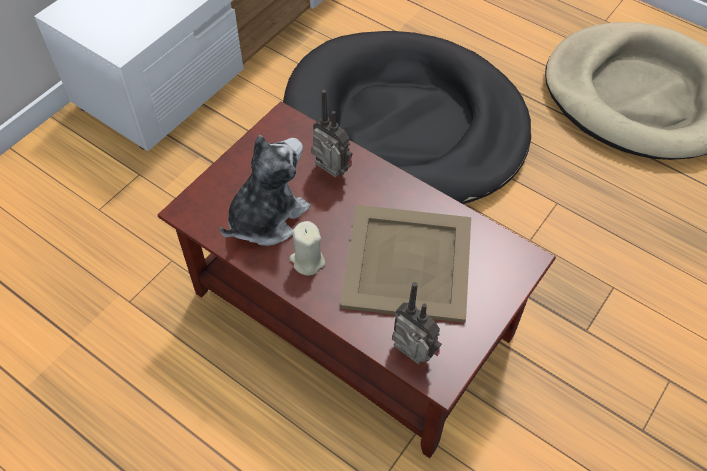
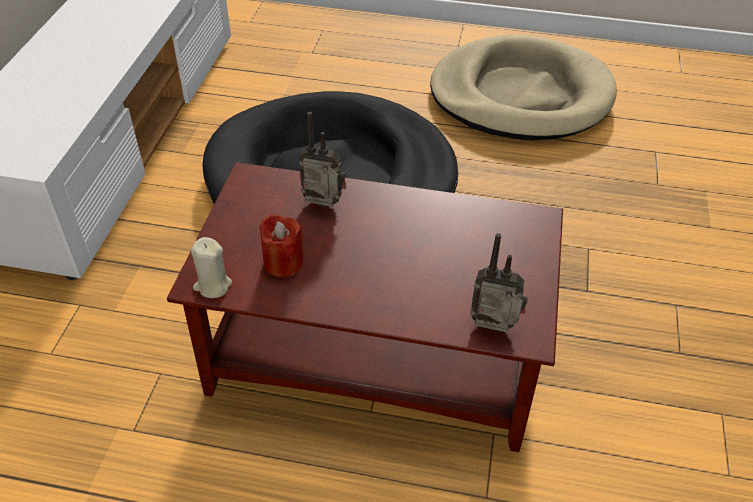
camera: 25 degrees left, 10 degrees down
plush toy [220,135,310,246] -> red candle [259,214,304,278]
beige candle [290,221,325,276] -> beige candle moved to [191,237,232,298]
beige tray [340,205,471,323] -> none

